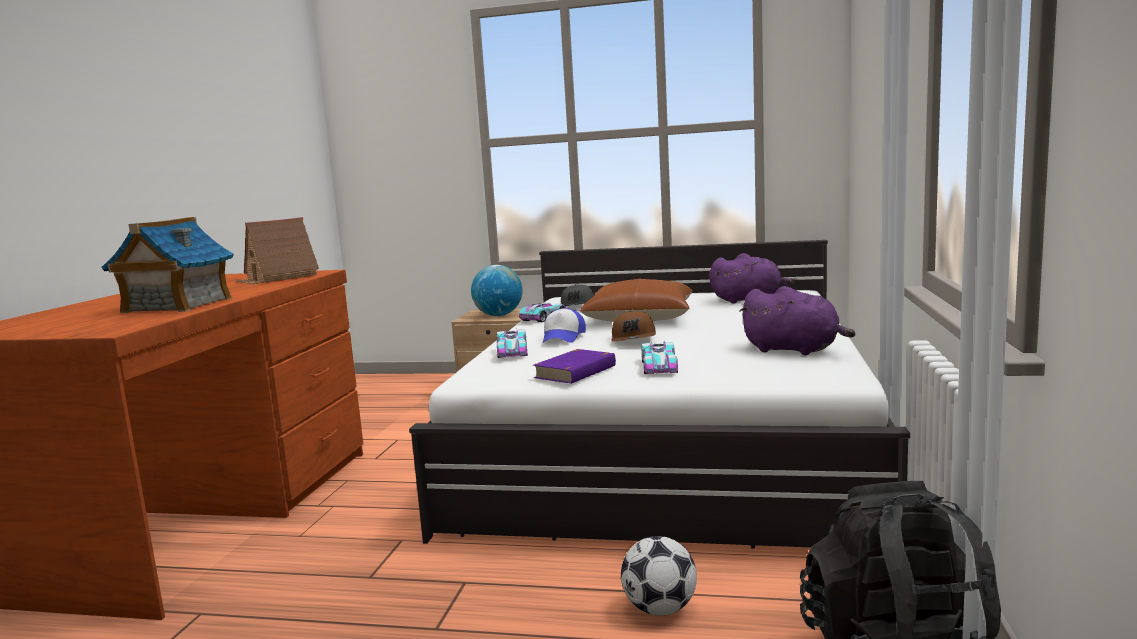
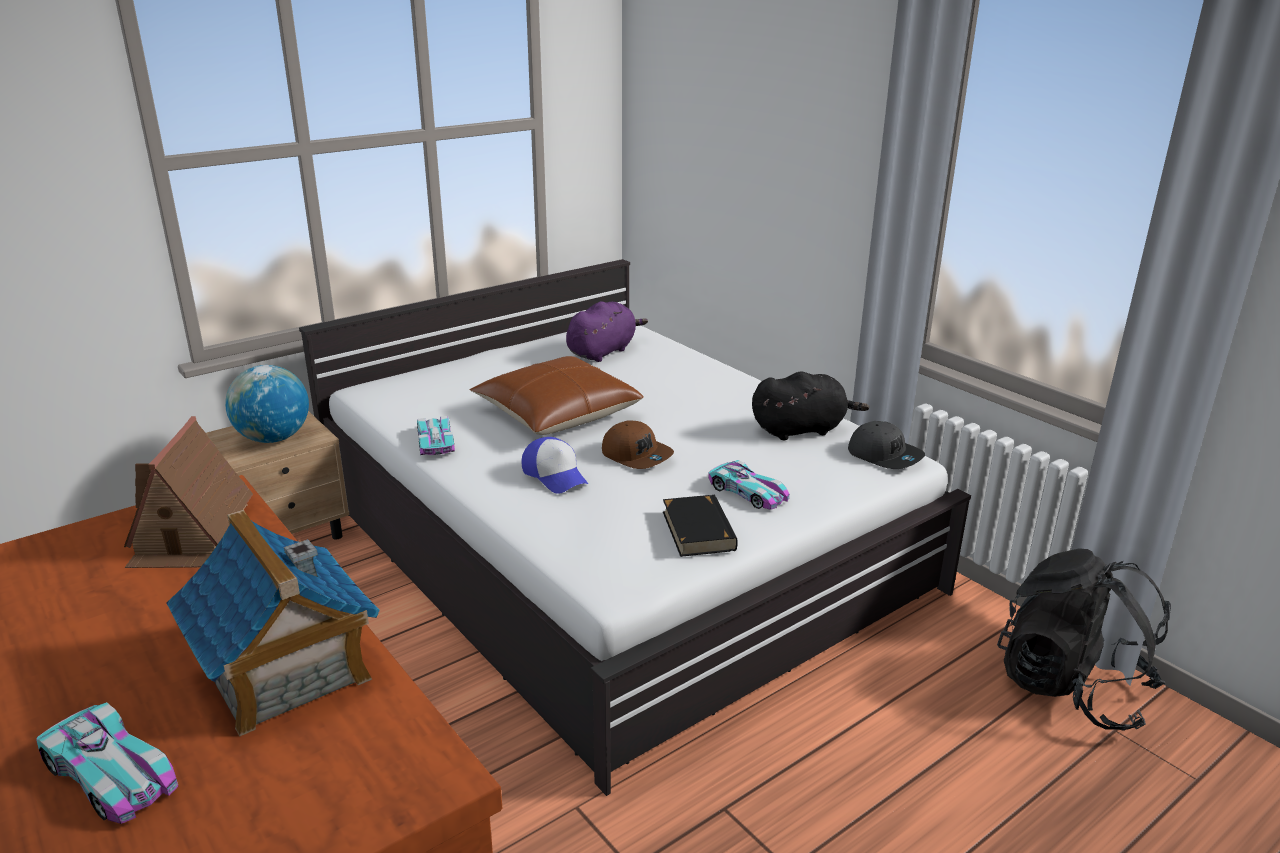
camera: 50 degrees left, 15 degrees up
toy car [497,329,528,358] -> toy car moved to [36,702,178,824]
purple book [533,349,616,384] -> black book [663,495,738,557]
grey cap [561,284,594,306] -> grey cap moved to [848,421,925,469]
football [621,536,697,616] -> none
purple plush toy [739,286,855,355] -> black plush toy [752,371,869,440]

